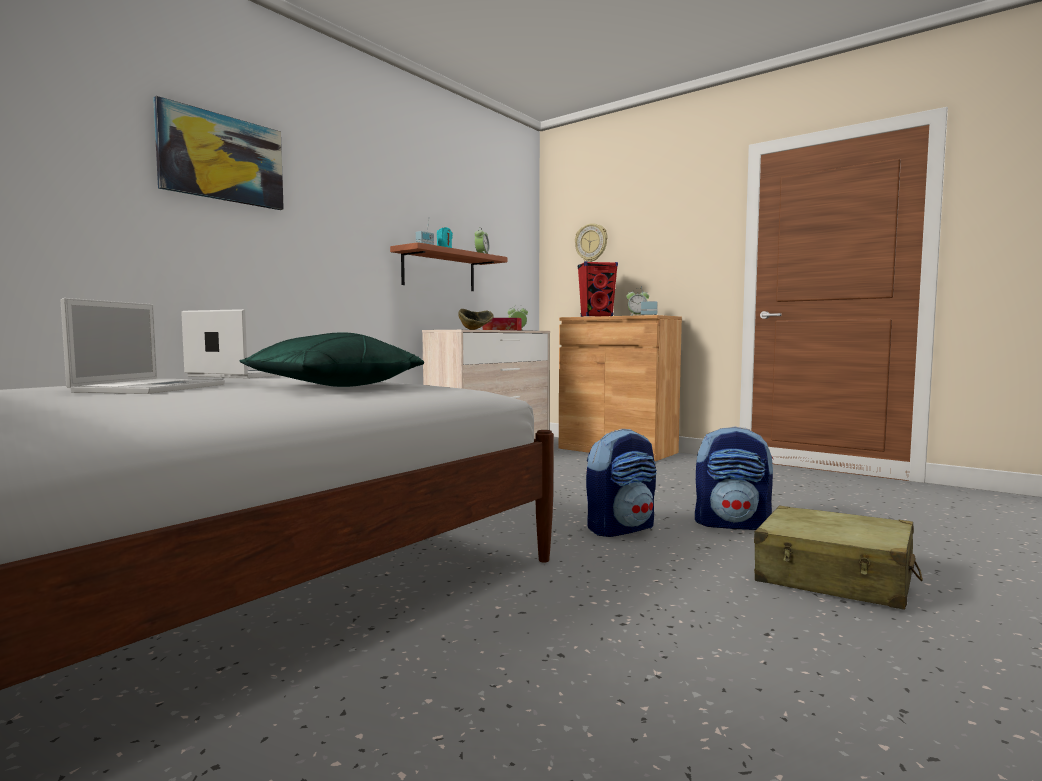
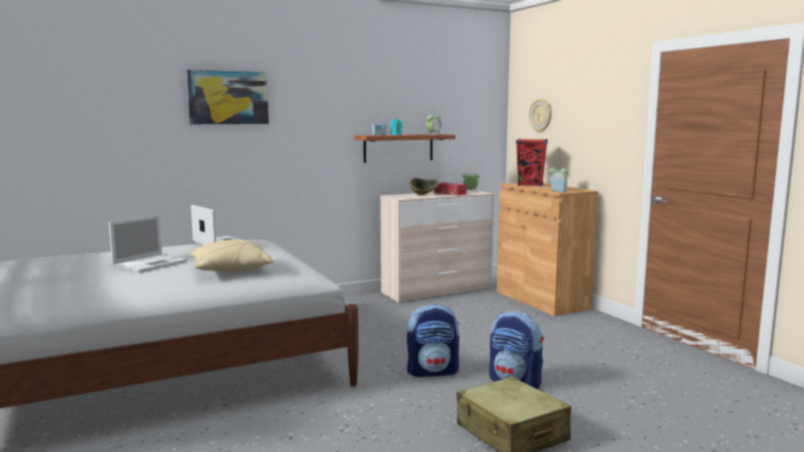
camera: 25 degrees right, 5 degrees up
green pillow [239,332,424,387] -> beige pillow [189,239,274,272]

